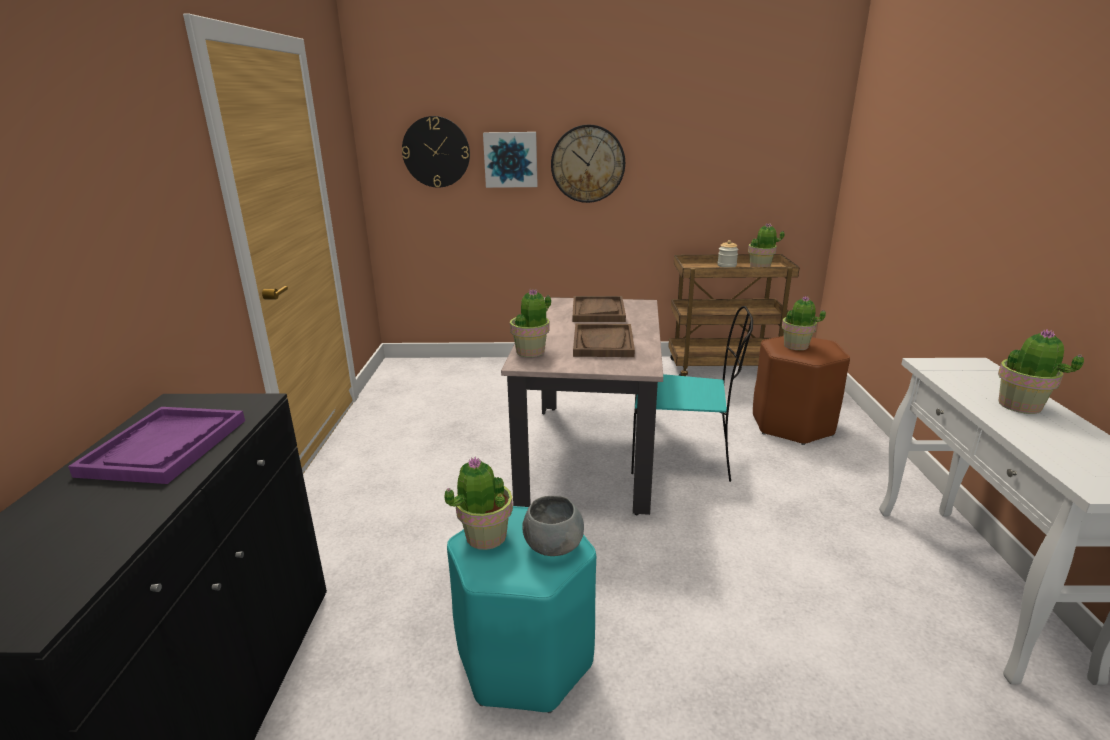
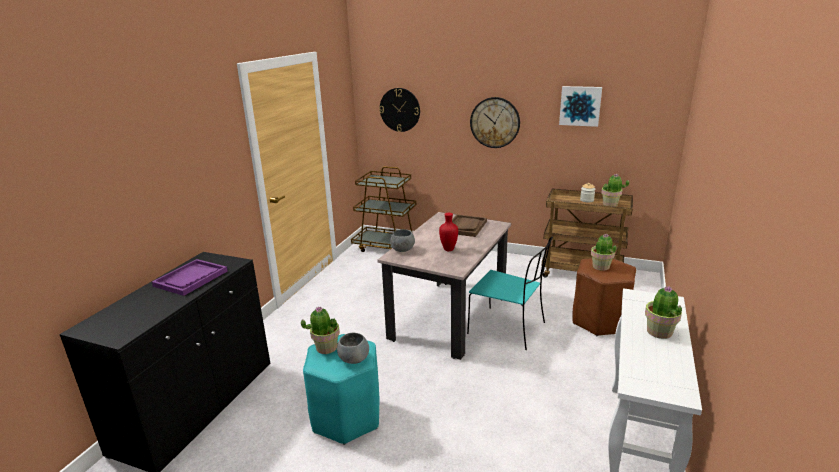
camera: 20 degrees right, 0 degrees up
picture [483,132,538,188] -> picture moved to [559,86,602,127]
potted plant [510,289,551,357] -> grey bowl [390,229,415,252]
brown tray [573,324,635,357] -> red vase [439,213,458,251]
none -> brown cart [351,166,416,252]

